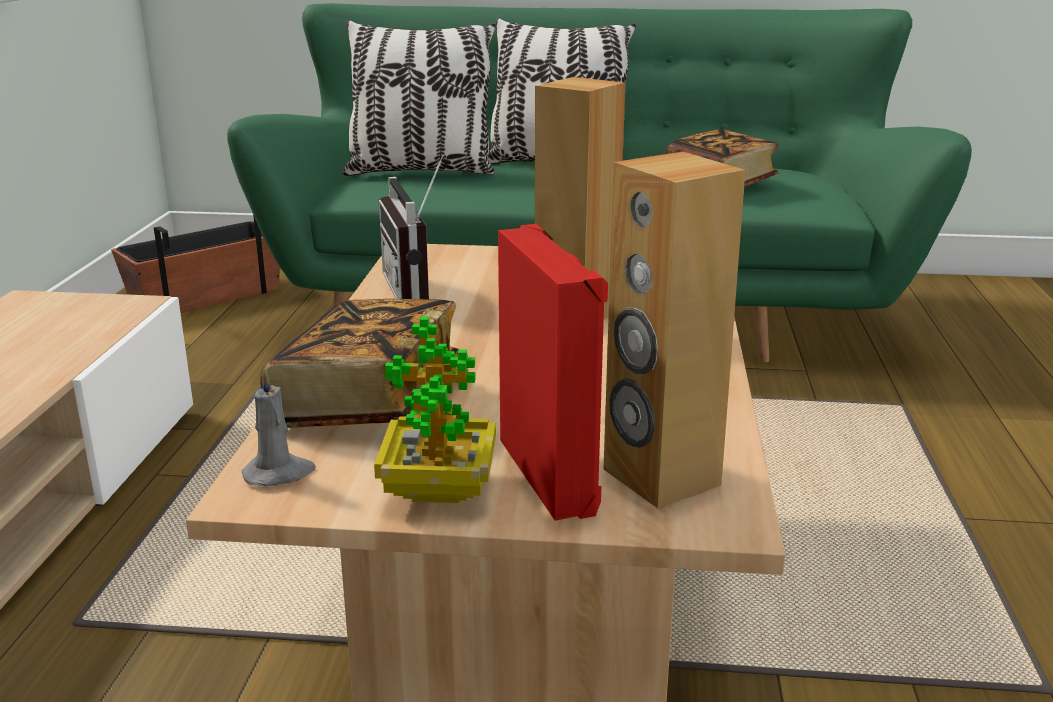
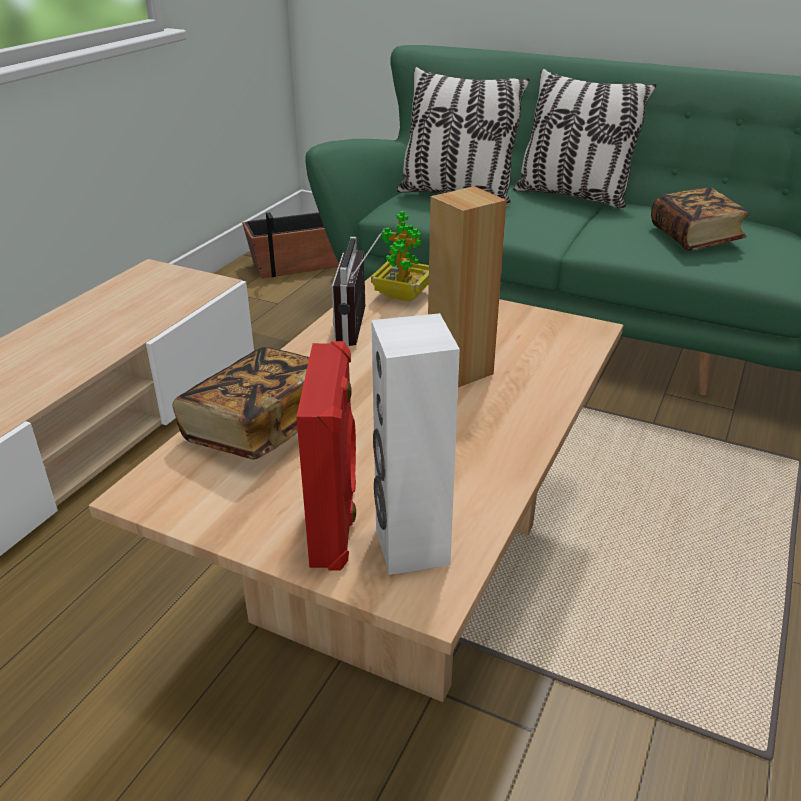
camera: 20 degrees right, 10 degrees up
grey candle [242,368,316,486] -> none
potted plant [374,317,496,503] -> potted plant moved to [371,211,429,302]
brown speaker [604,152,746,508] -> white speaker [371,313,460,575]

